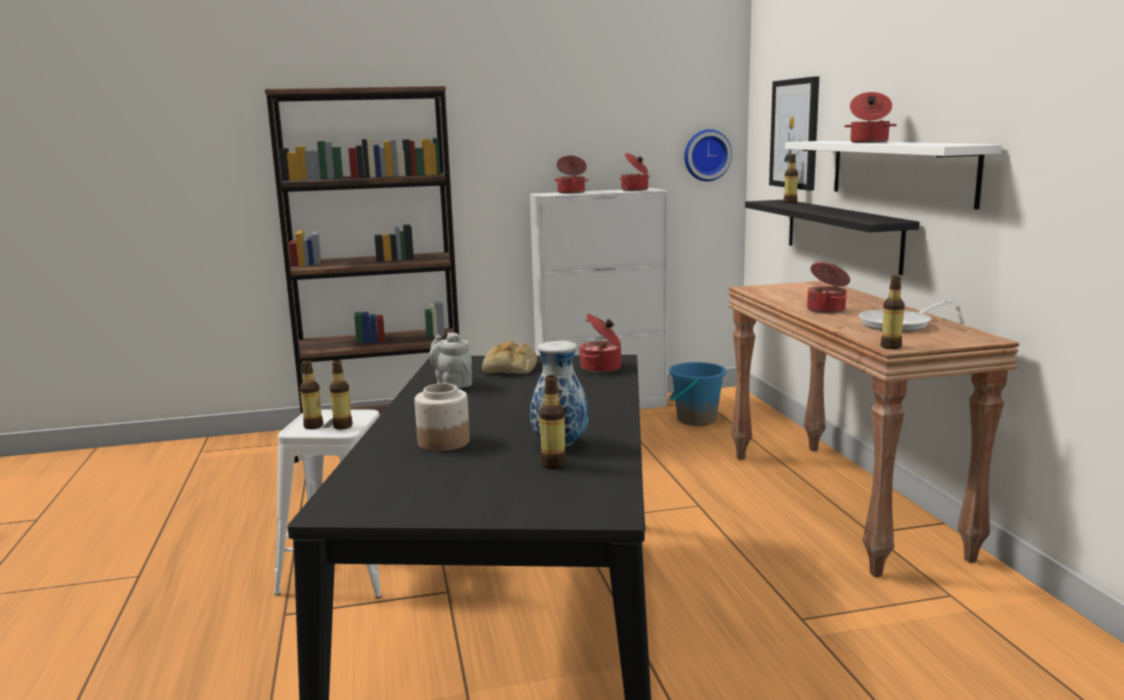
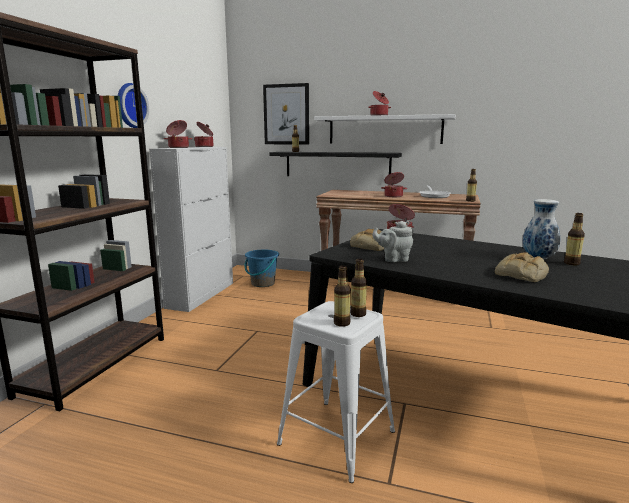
camera: 60 degrees left, 0 degrees up
jar [414,383,470,451] -> bread [495,252,549,282]
wall clock [684,129,732,181] -> wall clock moved to [118,83,149,128]

